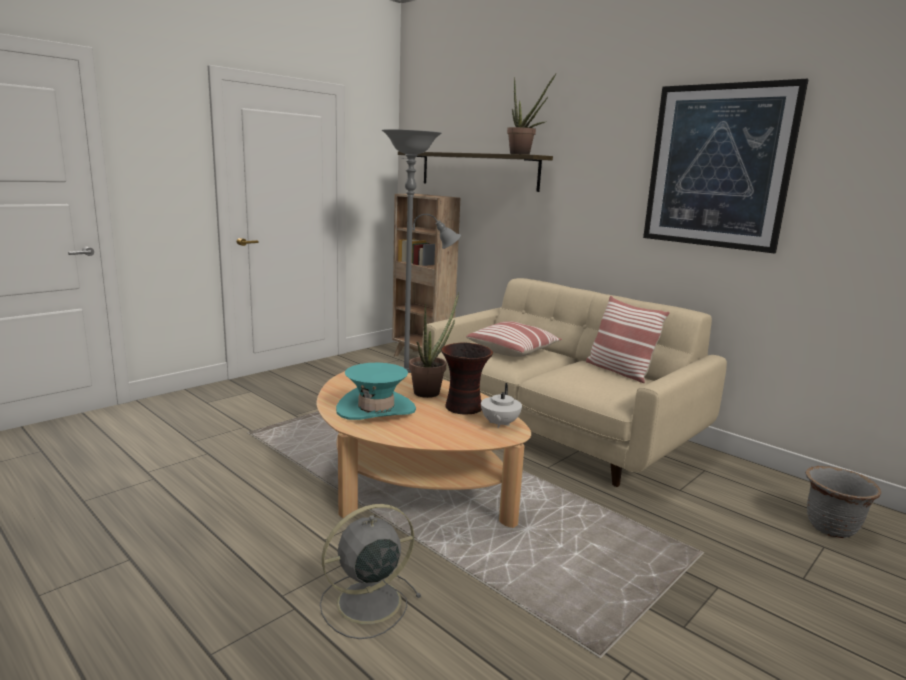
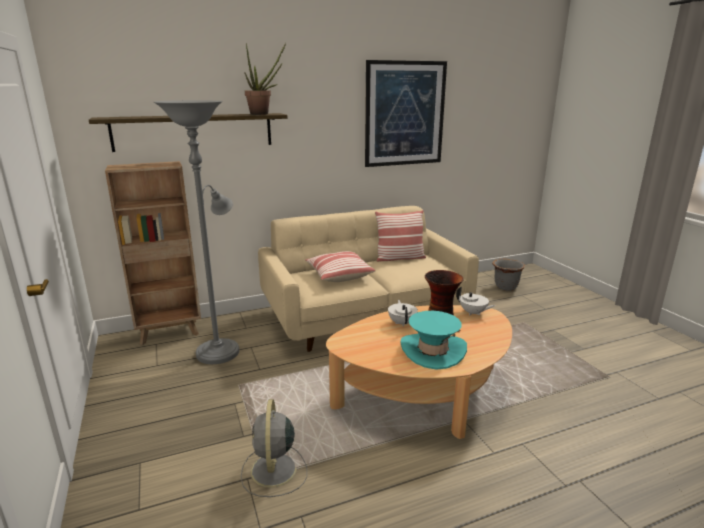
camera: 65 degrees left, 5 degrees up
grey fan [320,504,421,639] -> grey fan moved to [241,399,307,497]
potted plant [409,292,459,398] -> white teapot [388,300,418,327]

